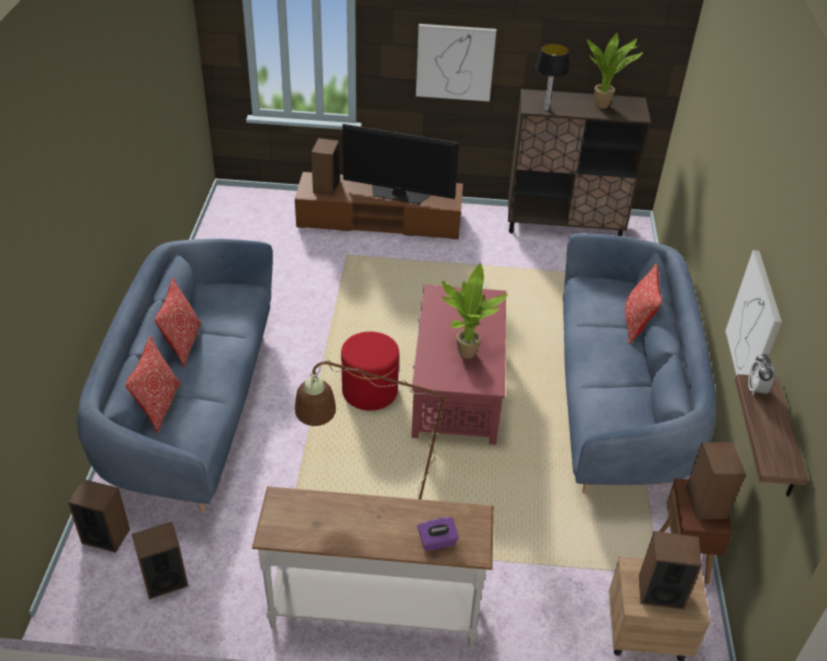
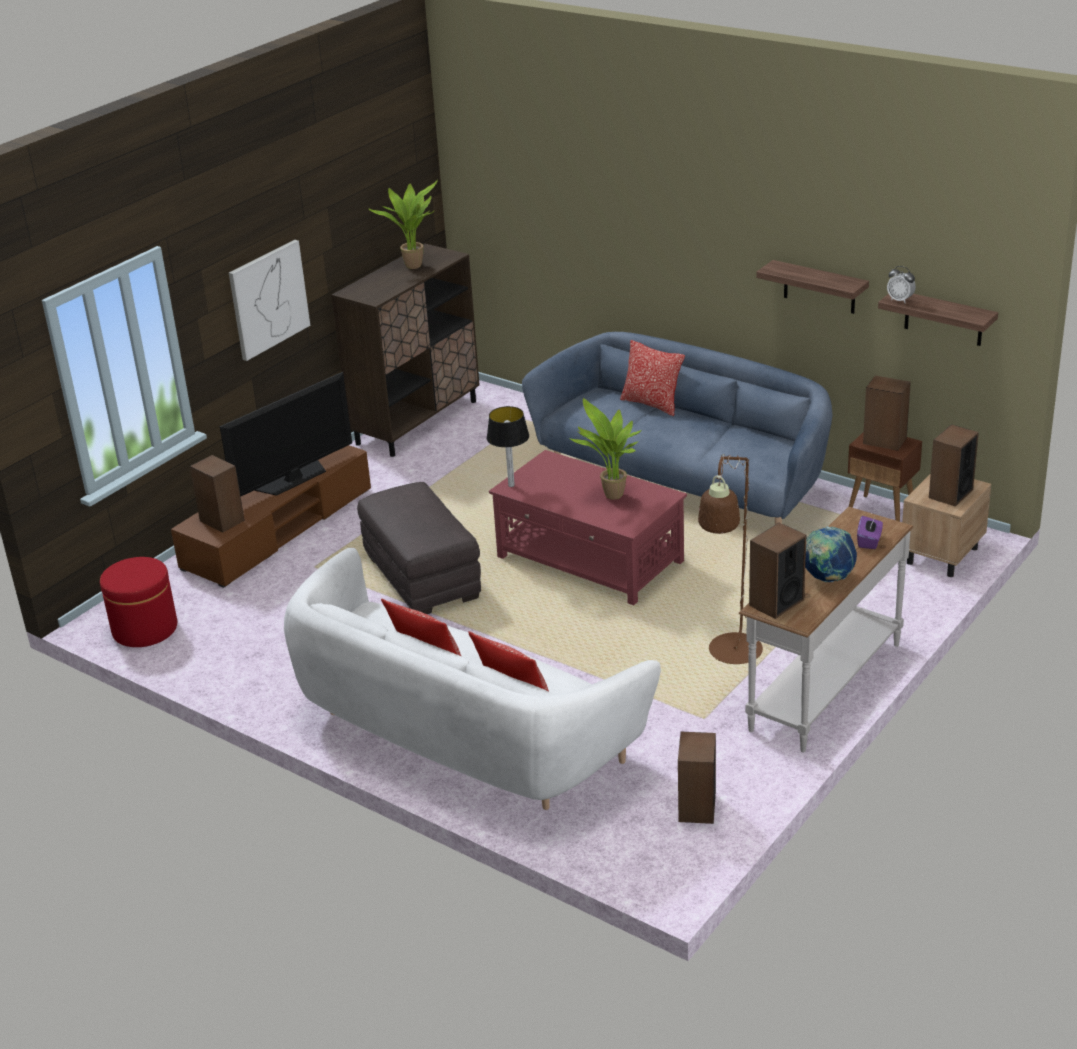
camera: 55 degrees left, 10 degrees down
speaker [68,479,130,553] -> speaker moved to [749,522,806,619]
blue sofa [77,239,273,512] -> white sofa [284,548,661,810]
red ottoman [341,332,399,411] -> red ottoman moved to [100,557,177,647]
table lamp [535,43,570,110] -> table lamp moved to [487,406,529,487]
picture [725,250,782,376] -> shelf [756,260,869,314]
none -> grey ottoman [357,482,481,614]
none -> globe [805,526,857,582]

